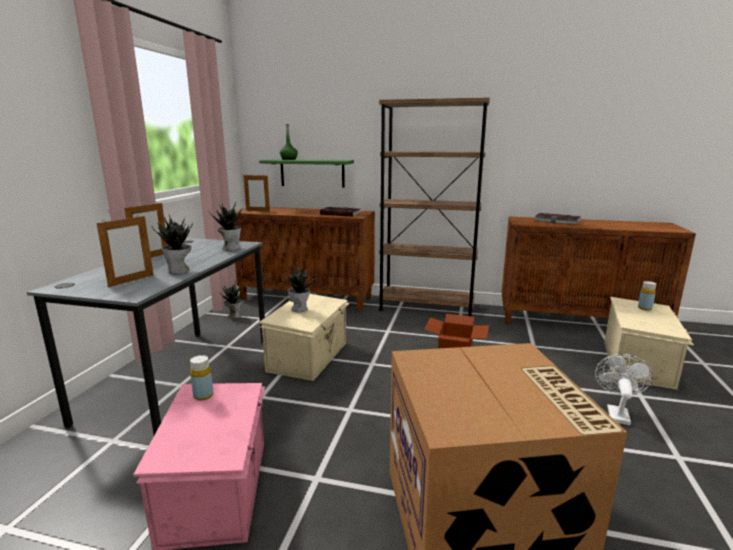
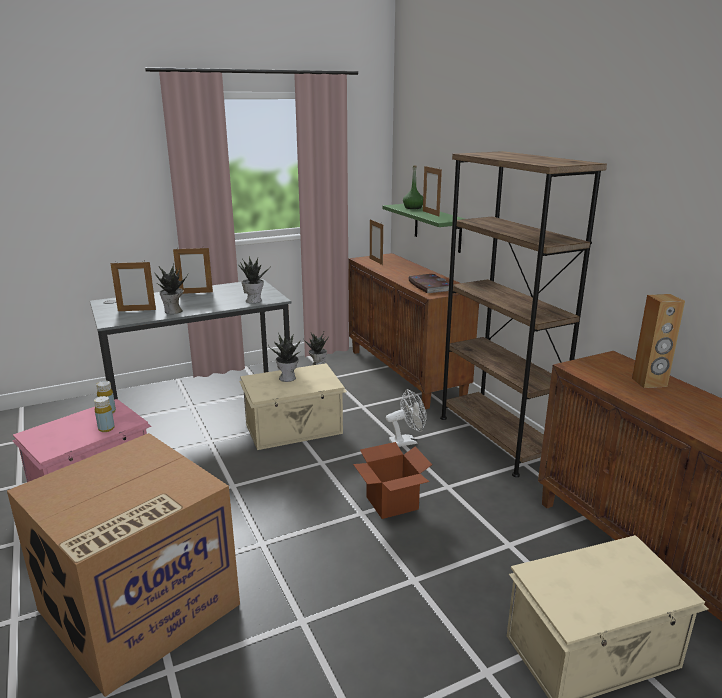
camera: 50 degrees right, 5 degrees up
book [534,213,581,225] -> brown speaker [632,294,685,388]
white fan [595,354,653,425] -> white fan moved to [386,389,427,447]
yellow bottle [638,281,657,311] -> yellow bottle moved to [94,396,115,432]
none -> picture frame [423,166,442,217]

